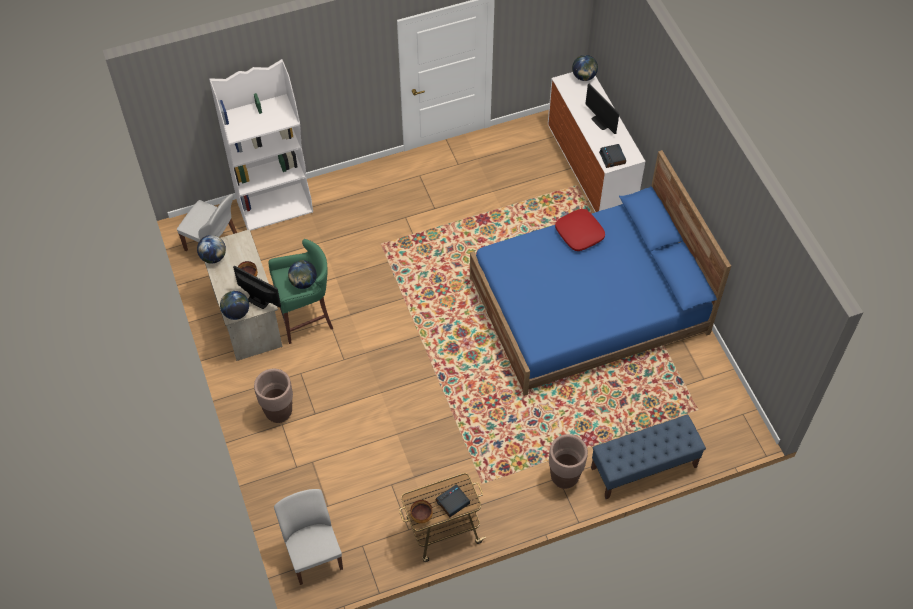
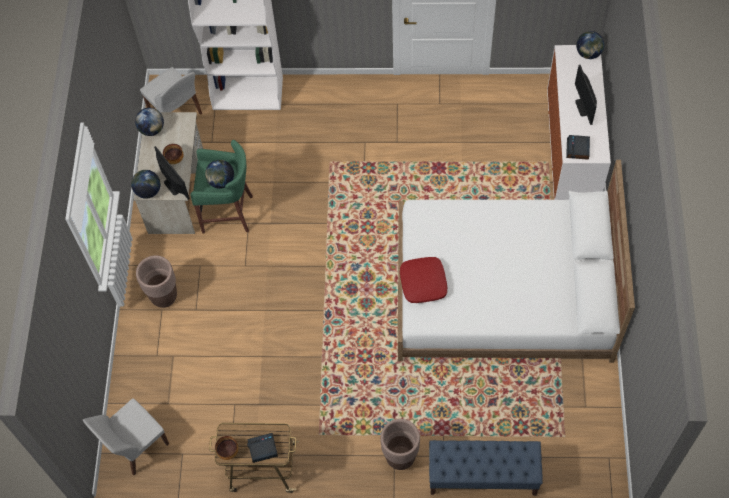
camera: 25 degrees right, 5 degrees up
white chair [274,489,343,585] -> white chair turned 135 degrees counterclockwise [83,398,169,475]
blue bed [470,150,731,396] -> white bed [398,160,635,363]
red pillow [555,209,605,251] -> red pillow moved to [400,257,447,303]

